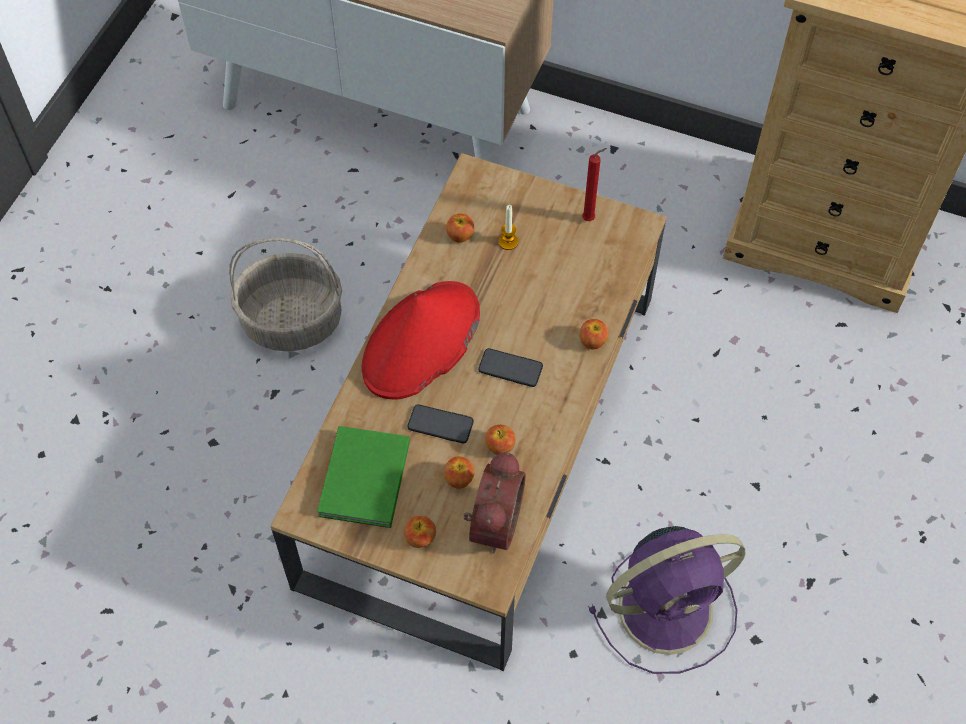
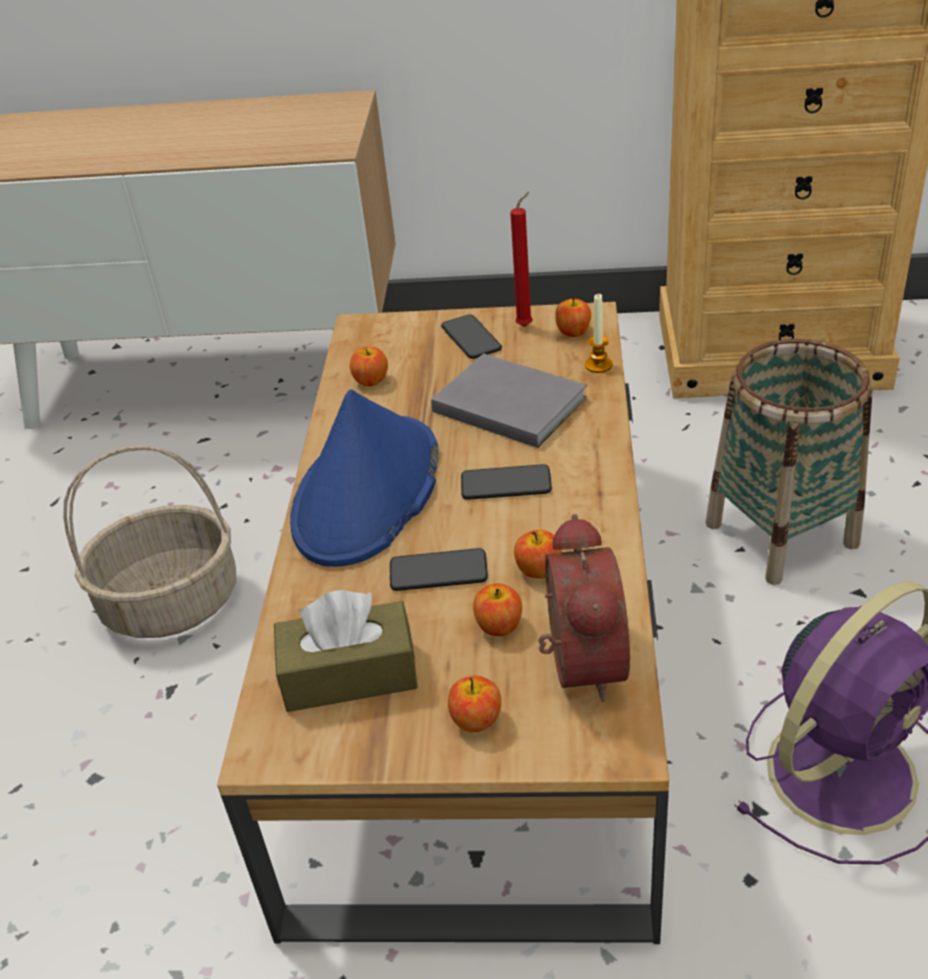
camera: 15 degrees left, 20 degrees down
green book [317,426,410,528] -> brown tissue box [274,590,418,712]
red hat [362,281,480,400] -> blue hat [290,389,439,567]
candle [498,205,518,250] -> candle moved to [585,294,613,373]
apple [579,319,609,349] -> apple moved to [555,298,591,337]
none -> grey book [431,353,587,448]
none -> phone [441,315,502,359]
none -> basket [705,339,873,585]

